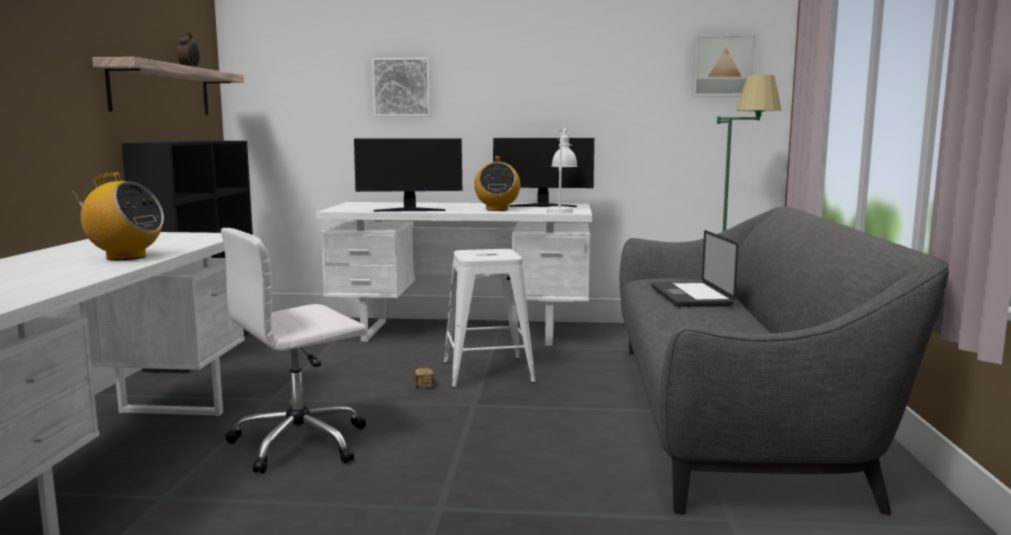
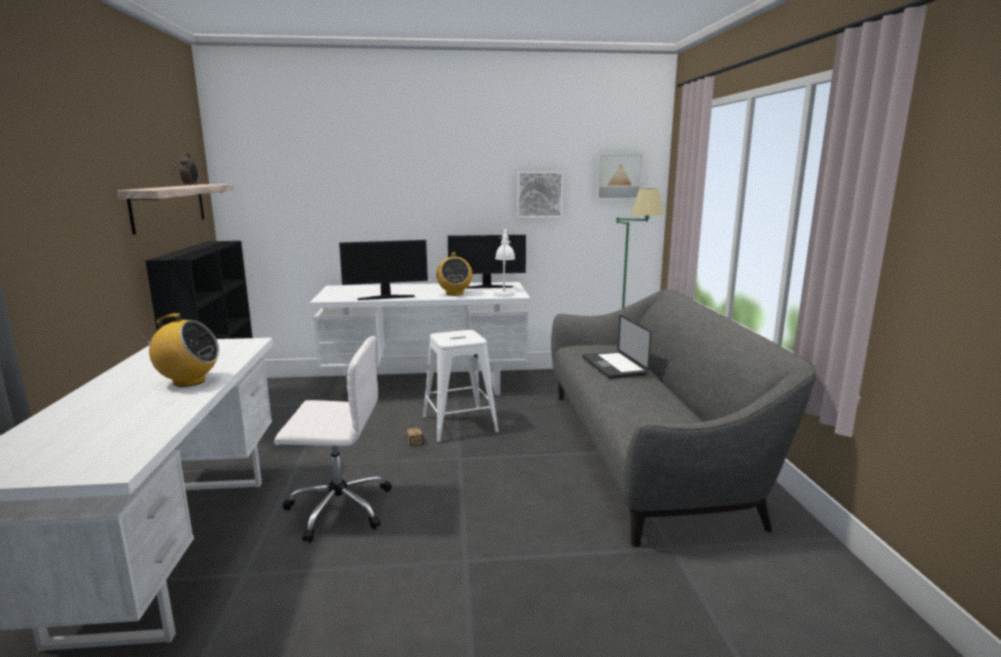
camera: 10 degrees left, 5 degrees up
white office chair [221,228,367,474] -> white office chair turned 135 degrees counterclockwise [274,336,392,542]
picture [372,58,431,117] -> picture moved to [517,172,563,218]

